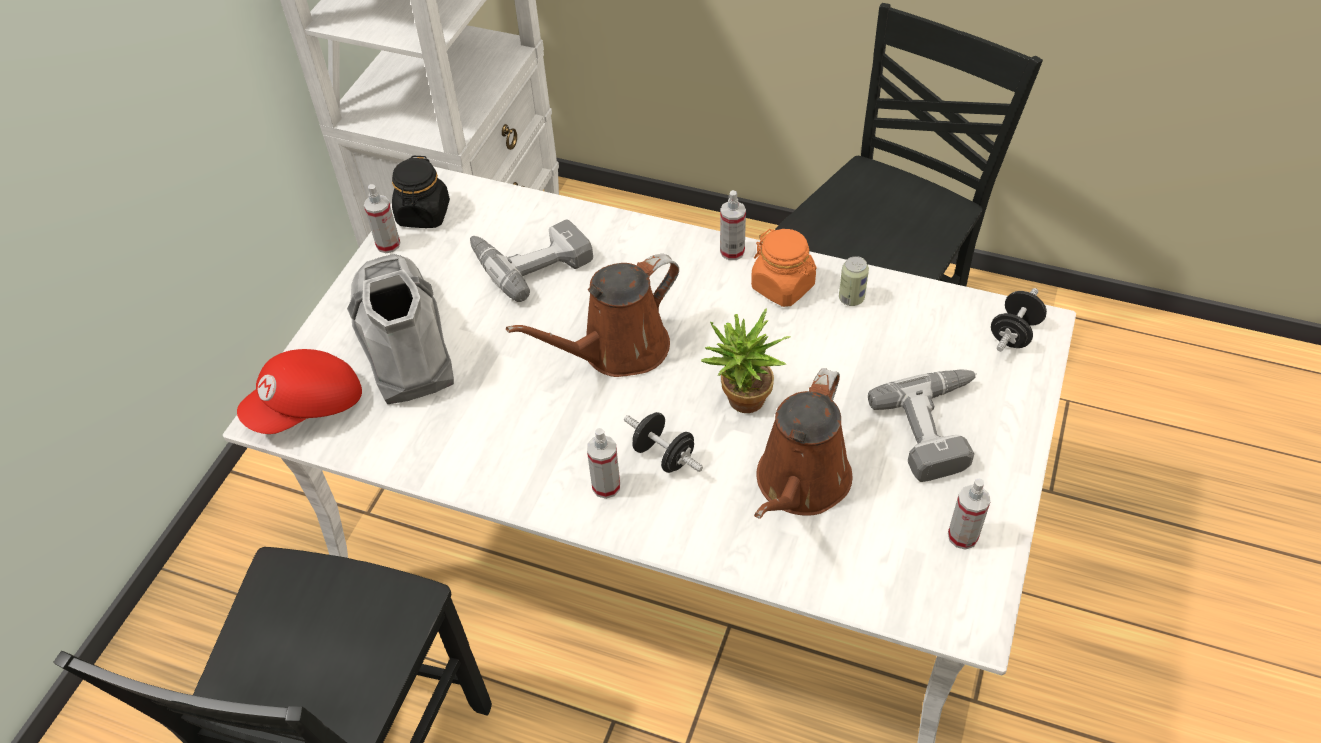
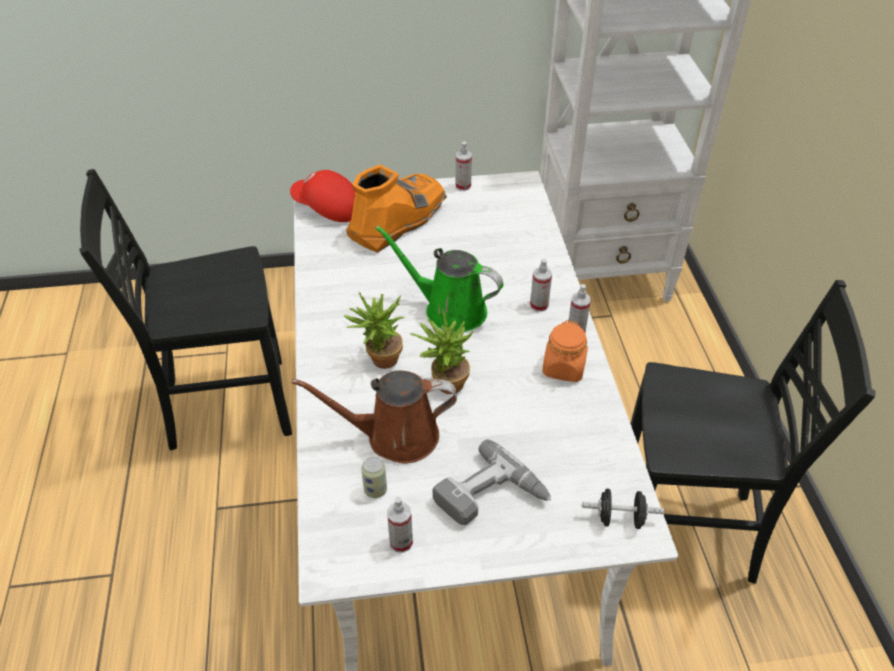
camera: 60 degrees right, 5 degrees down
grey boot [347,254,454,404] -> orange boot [346,164,447,253]
black jar [392,155,450,228] -> none
power drill [470,219,593,302] -> none
brown watering can [506,254,679,377] -> green watering can [375,225,503,333]
spray bottle [587,428,620,499] -> spray bottle moved to [530,259,552,312]
black dumbbell [624,412,703,473] -> potted plant [344,292,406,369]
can [839,256,869,306] -> can moved to [361,457,387,498]

